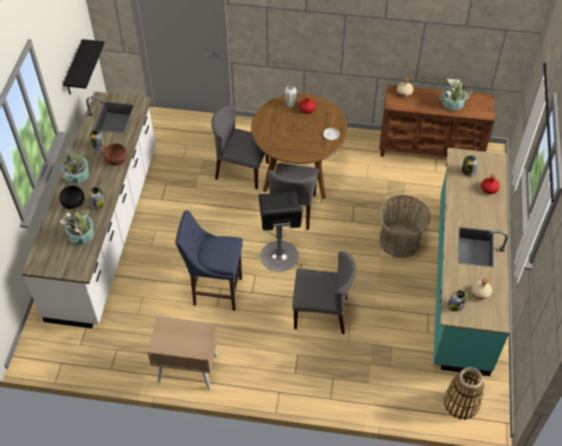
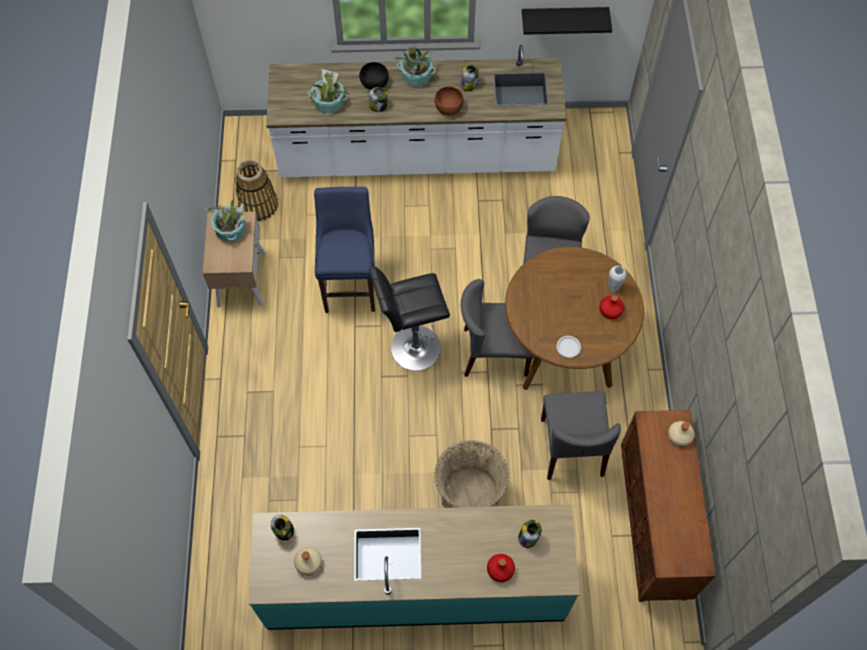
camera: 80 degrees right, 10 degrees up
grey chair [292,251,356,334] -> grey chair moved to [541,391,621,480]
potted plant [439,79,473,110] -> potted plant moved to [204,198,246,242]
basket [444,367,484,420] -> basket moved to [236,160,278,222]

